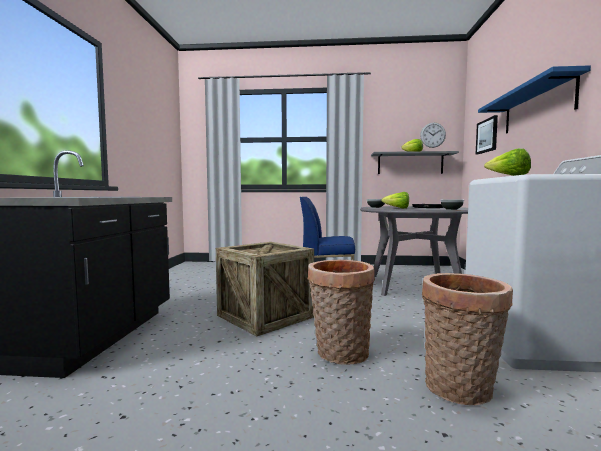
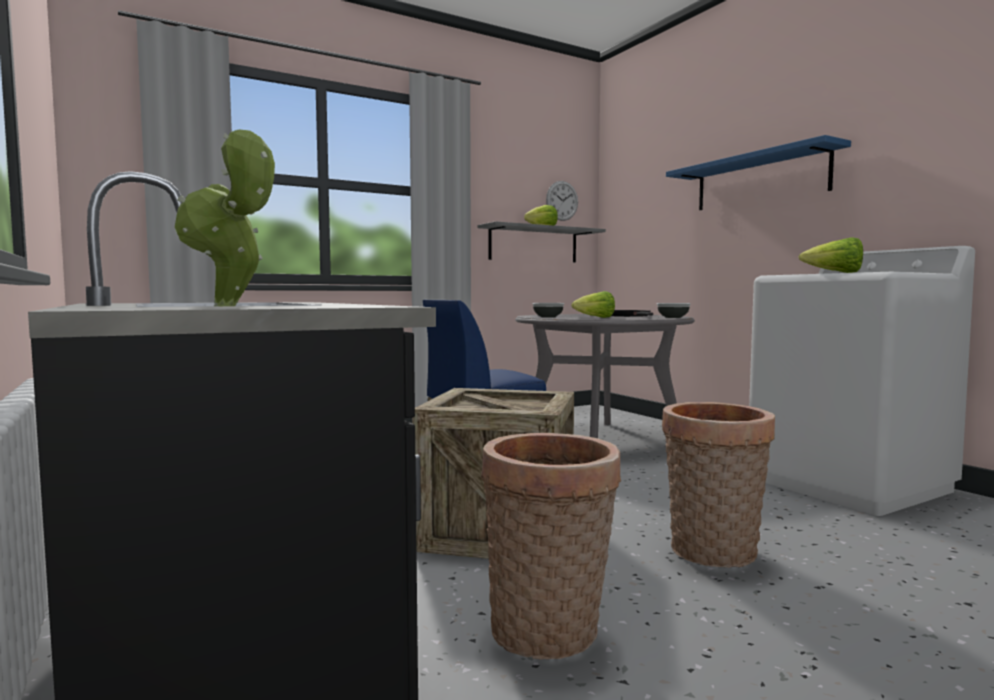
camera: 35 degrees left, 0 degrees up
basket [422,273,513,405] -> basket moved to [481,433,621,660]
picture [476,115,498,154] -> none
none -> potted plant [175,129,275,306]

